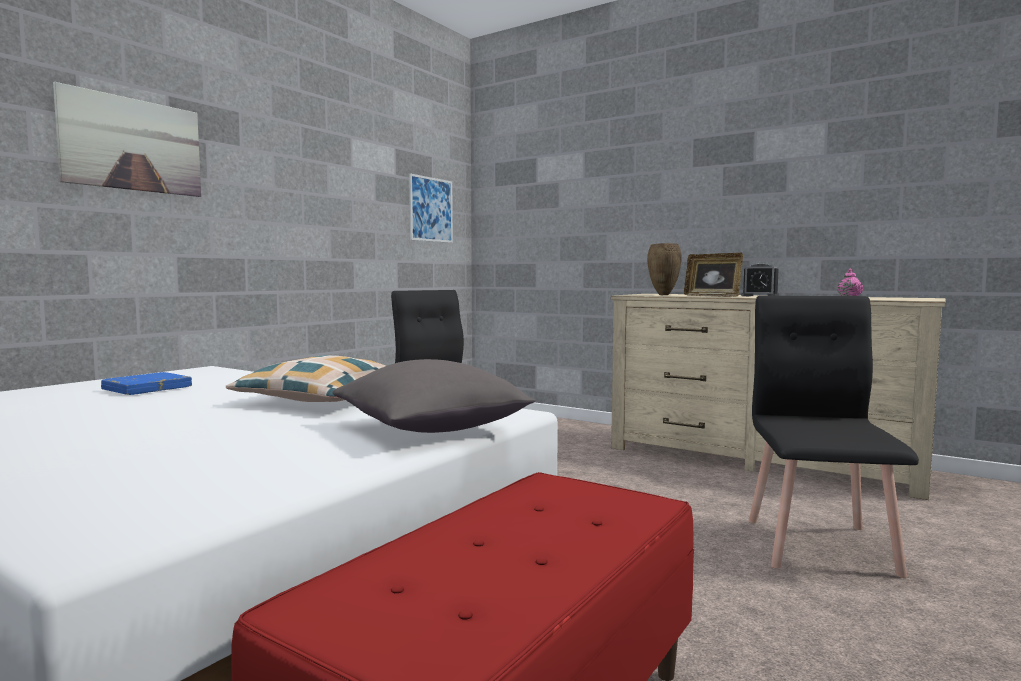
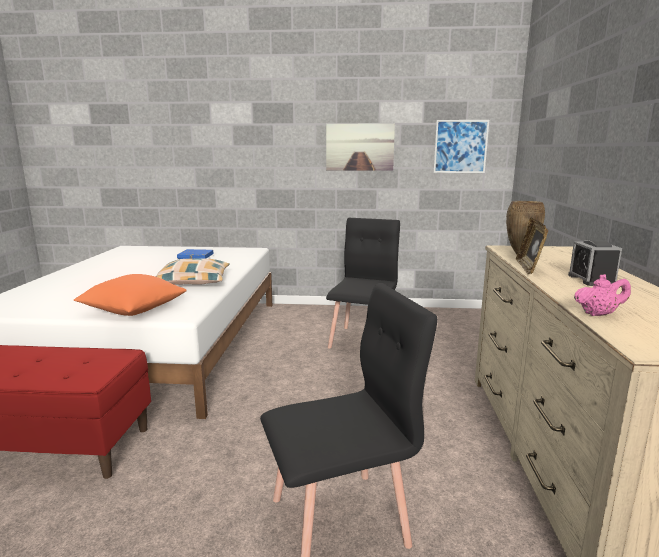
camera: 60 degrees right, 10 degrees up
picture [53,82,201,197] -> picture moved to [326,123,395,171]
grey pillow [332,359,535,433] -> orange pillow [74,274,187,316]

